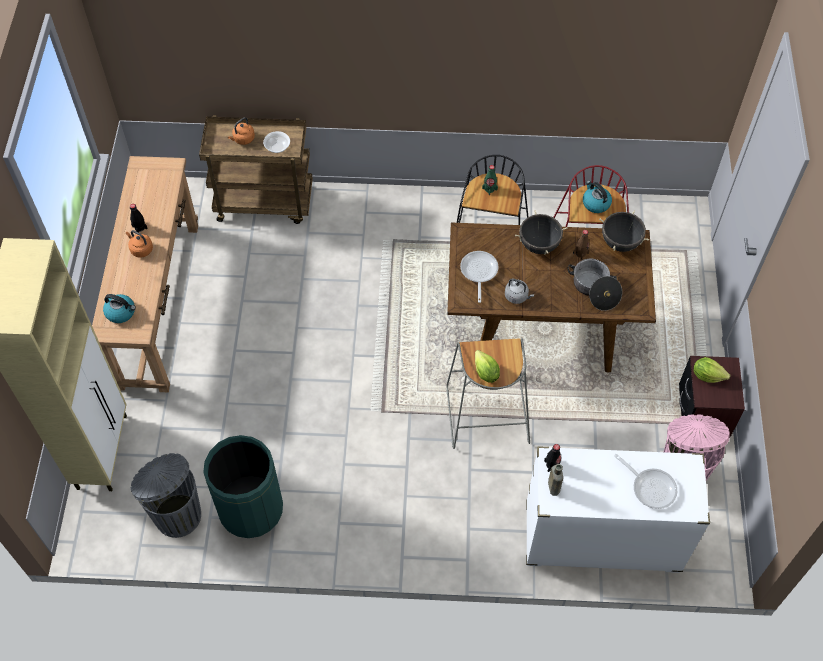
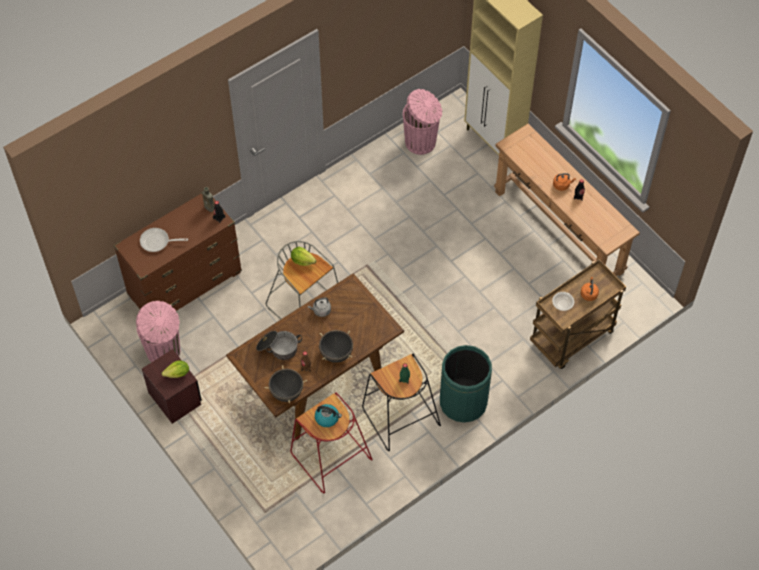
camera: 140 degrees right, 0 degrees up
kettle [103,294,136,323] -> none
grey trash can [131,453,201,538] -> pink trash can [403,89,442,155]
green trash can [203,435,283,538] -> green trash can moved to [440,345,492,423]
frying pan [460,251,499,303] -> none
white dresser [526,446,710,573] -> brown dresser [114,193,242,311]

